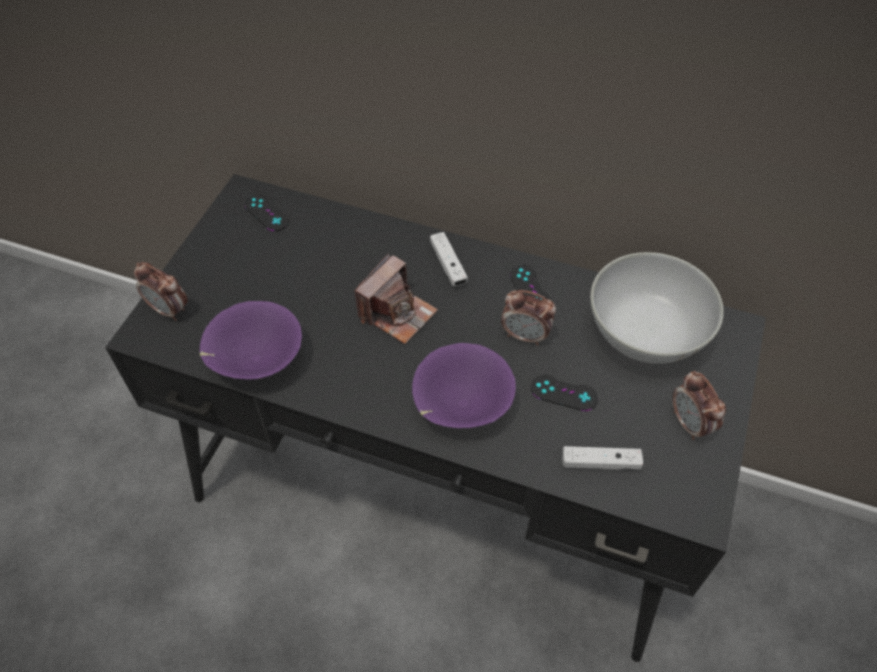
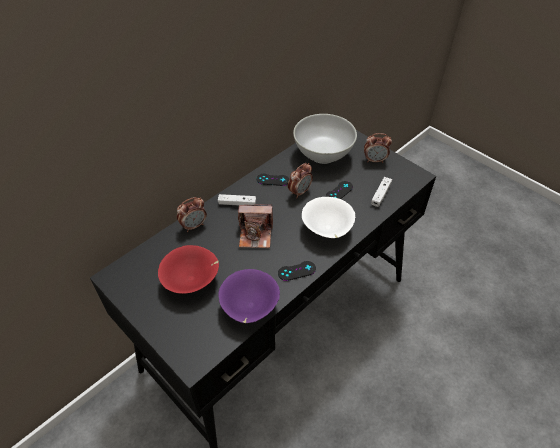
camera: 65 degrees left, 5 degrees down
alarm clock [134,262,188,321] -> alarm clock moved to [177,197,207,232]
black game controller [245,194,289,231] -> black game controller moved to [278,261,316,281]
camera [355,254,438,344] -> camera turned 120 degrees clockwise [238,204,273,248]
purple bowl [412,343,516,428] -> white bowl [302,197,355,238]
none -> red bowl [158,245,219,294]

